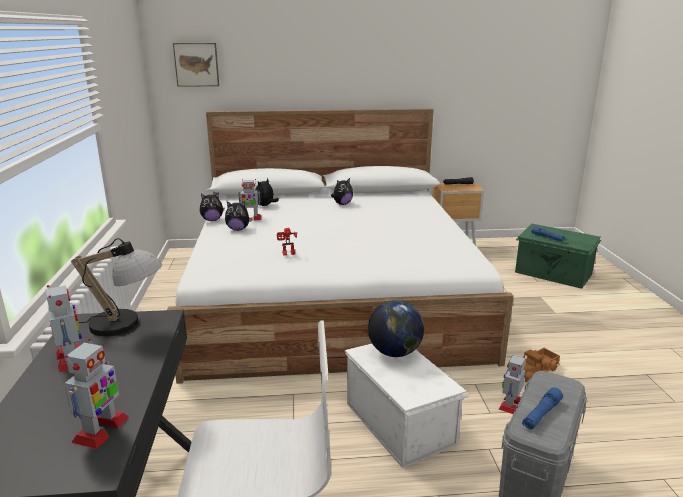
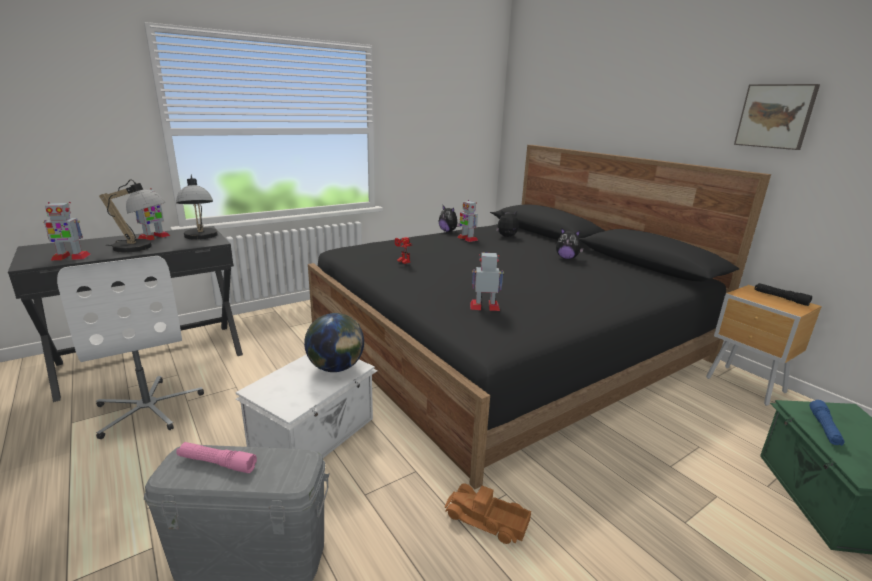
camera: 60 degrees right, 0 degrees up
white bed [167,109,514,384] -> black bed [308,145,771,490]
picture [173,43,219,87] -> picture moved to [734,84,820,150]
plush toy [225,201,253,231] -> none
toy robot [499,355,525,414] -> toy robot moved to [470,253,504,311]
blue flashlight [522,387,563,430] -> pink flashlight [176,442,257,473]
none -> table lamp [99,180,166,253]

